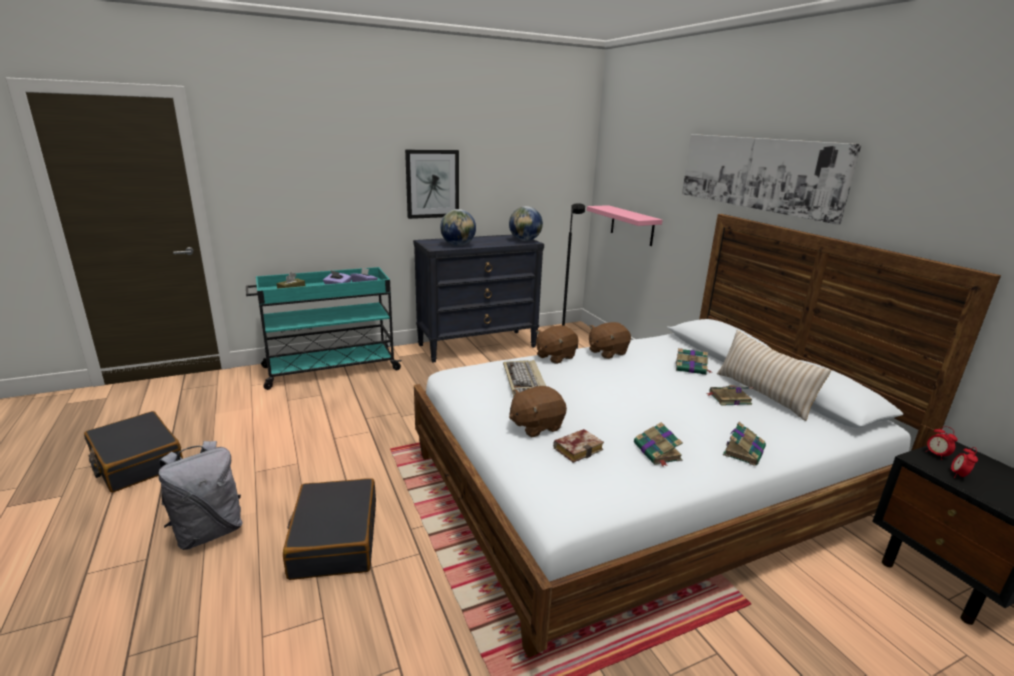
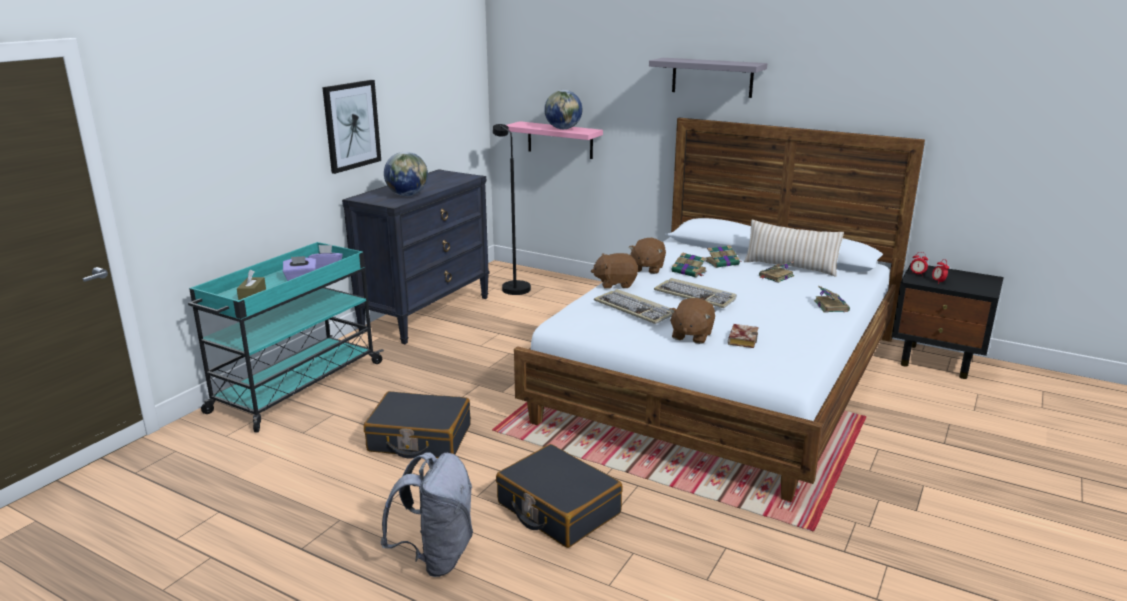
camera: 35 degrees left, 0 degrees up
black suitcase [84,411,183,493] -> black suitcase moved to [364,391,471,459]
globe [509,206,543,241] -> globe moved to [544,90,583,129]
brown plush toy [536,325,579,364] -> brown plush toy turned 75 degrees clockwise [591,253,638,289]
book [634,422,683,466] -> book moved to [671,252,706,277]
picture [682,134,862,225] -> grey shelf [649,58,767,98]
none -> keyboard [654,278,737,308]

